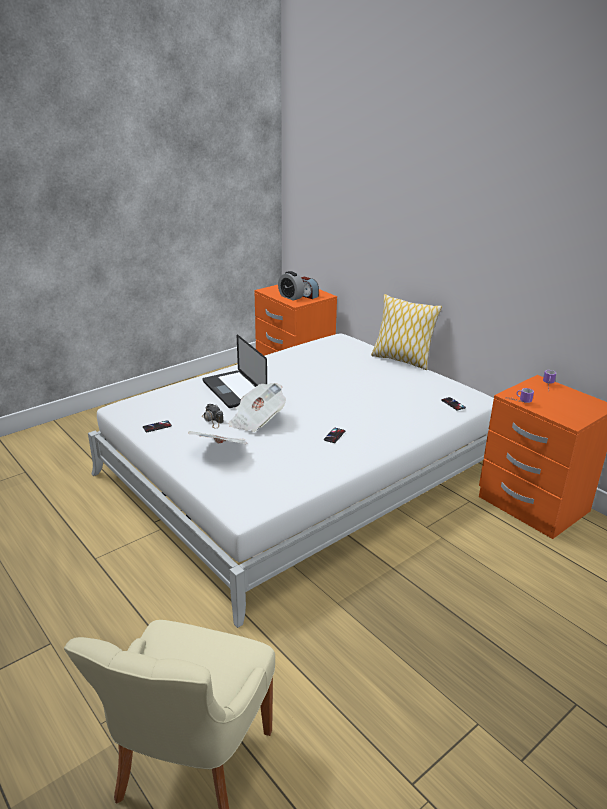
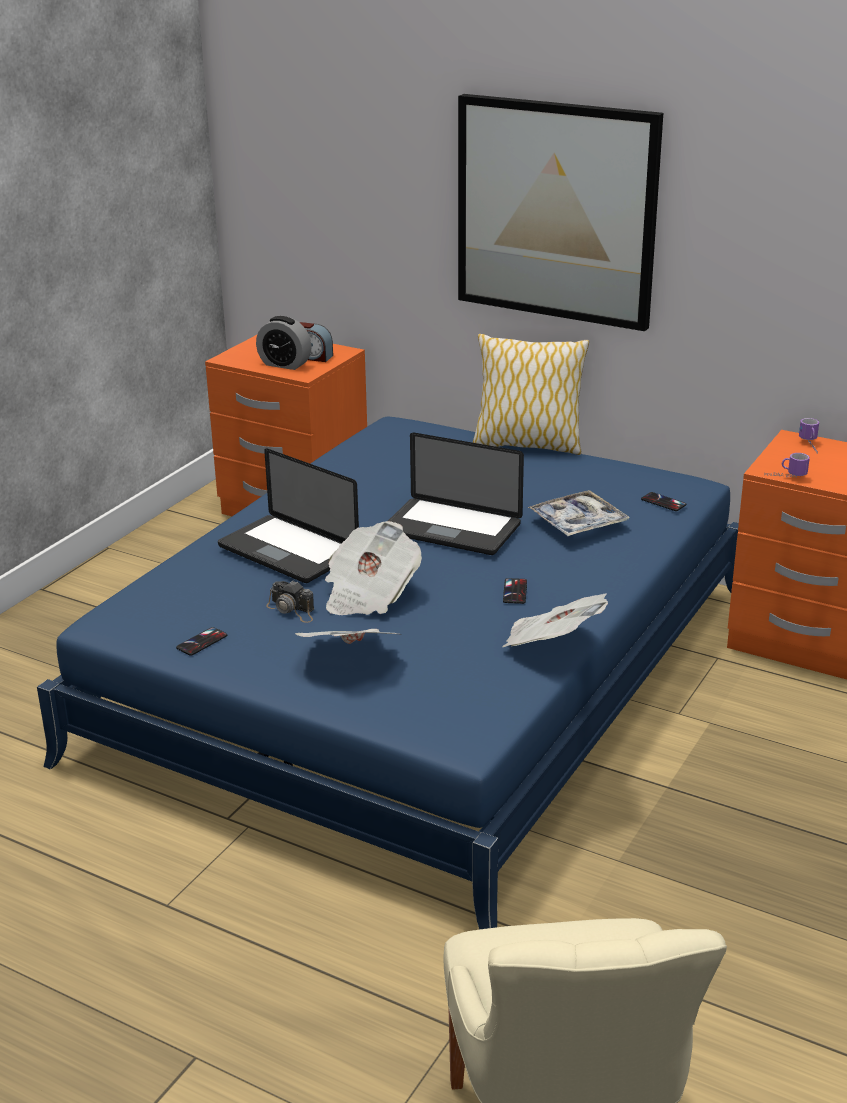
camera: 20 degrees left, 0 degrees up
white bed [88,333,494,628] -> blue bed [37,417,739,930]
none -> laptop [388,433,524,555]
none -> picture [458,94,663,331]
none -> newspaper [503,594,608,647]
none -> tray [528,490,630,536]

